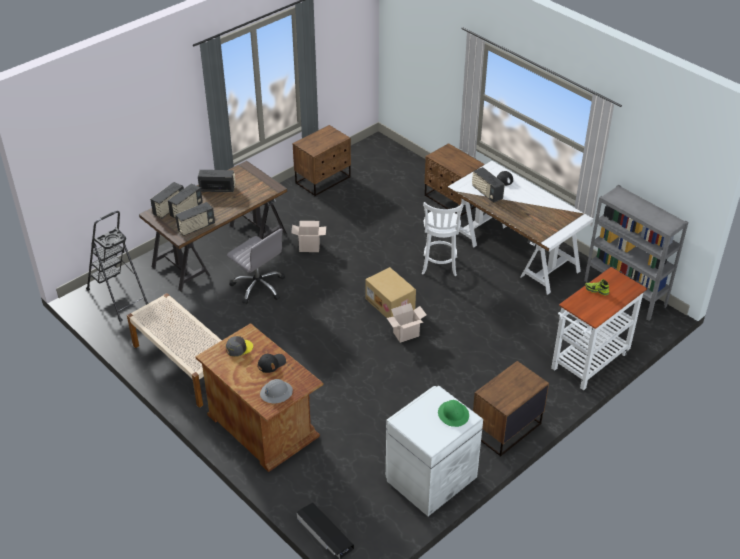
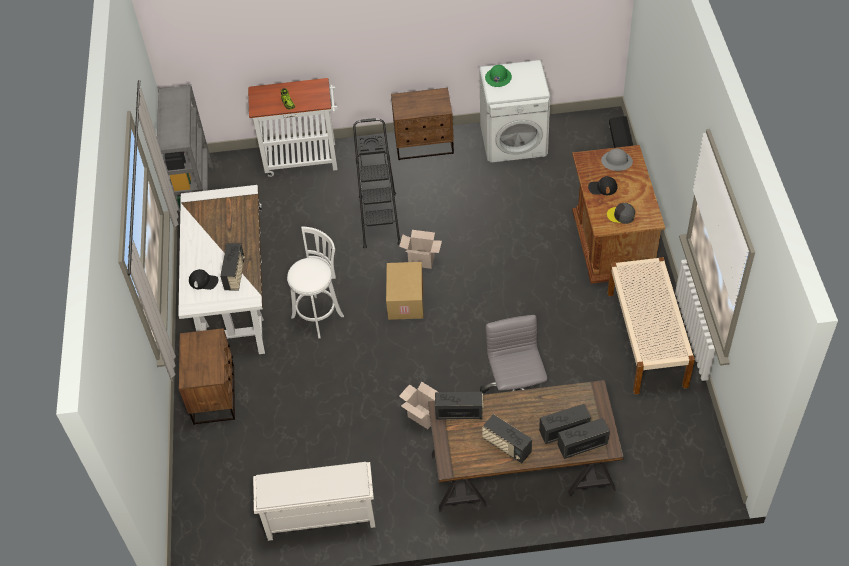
camera: 140 degrees left, 10 degrees up
step ladder [86,211,149,322] -> step ladder moved to [353,118,401,248]
radio [175,202,215,236] -> radio moved to [435,392,483,420]
brown nightstand [293,125,351,196] -> white shoe rack [253,462,375,541]

